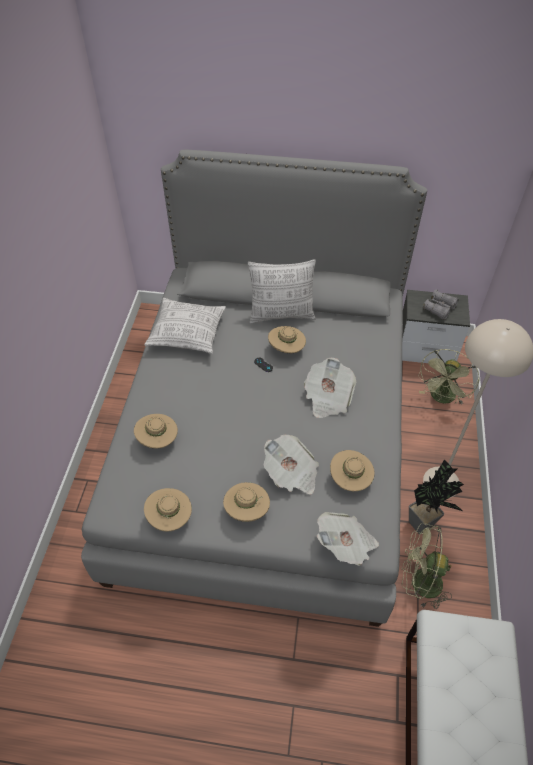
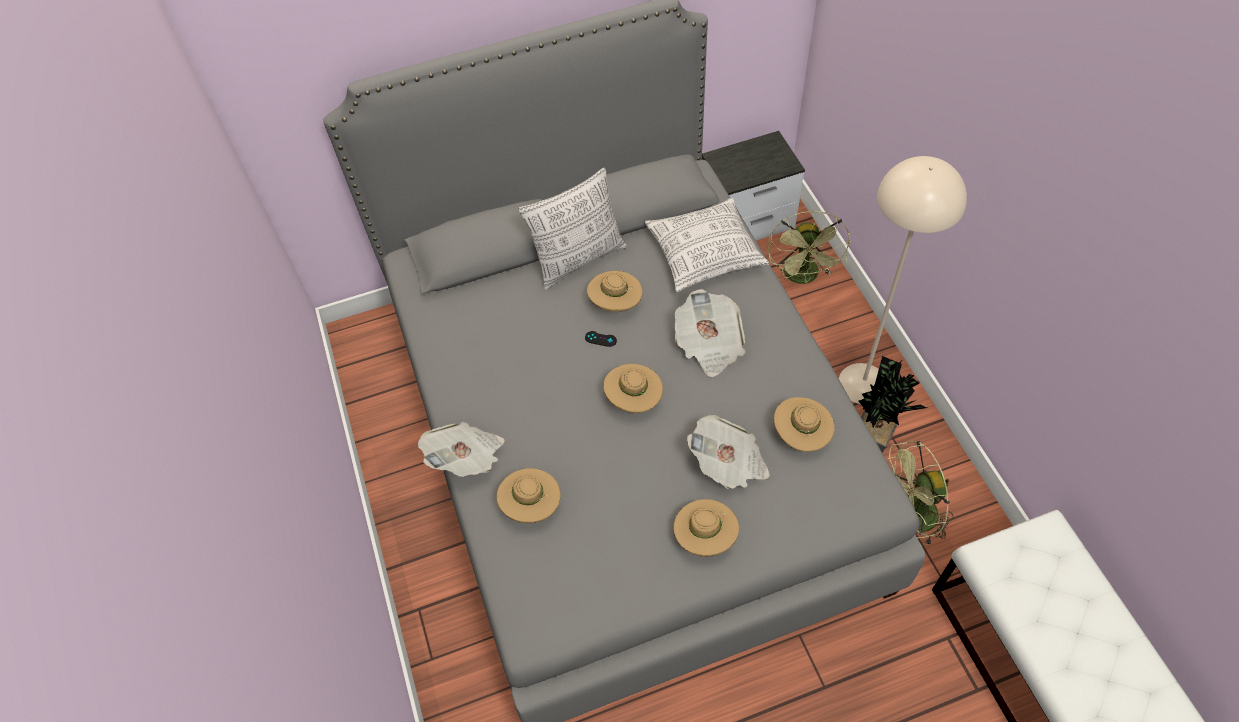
camera: 25 degrees left, 5 degrees up
pillow [144,298,226,354] -> pillow moved to [645,198,769,292]
beige hat [144,488,192,532] -> beige hat moved to [603,364,663,413]
newspaper [317,512,379,566] -> newspaper moved to [418,422,505,477]
grey binoculars [423,289,459,320] -> none

